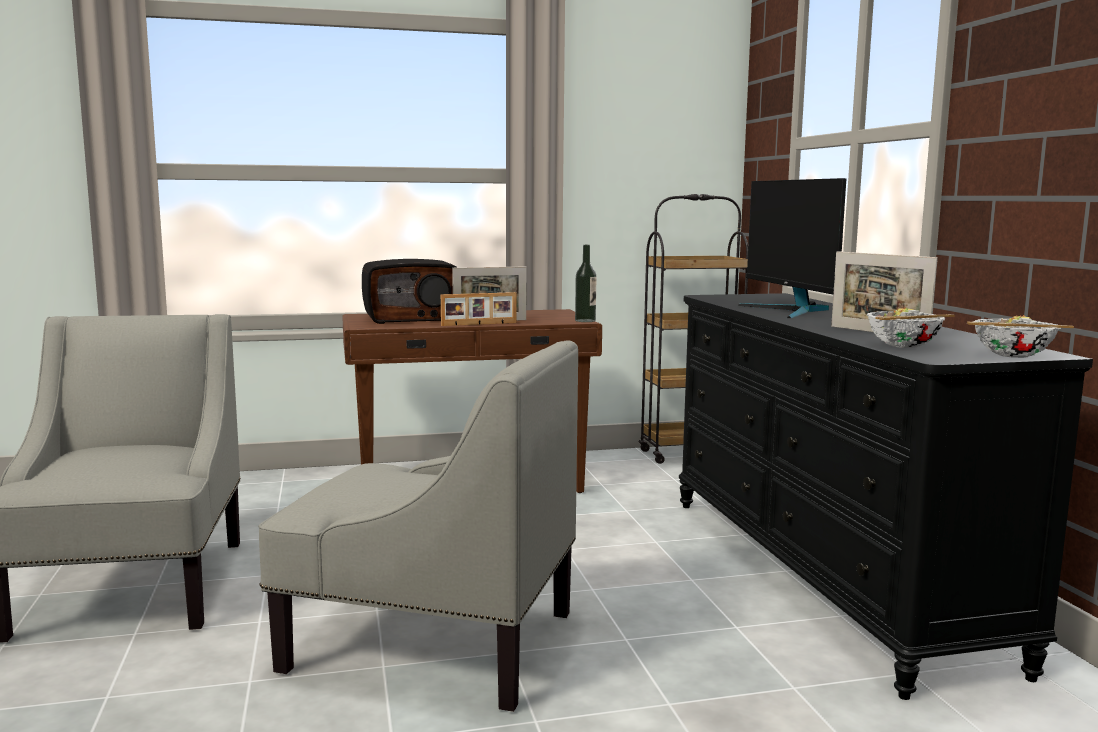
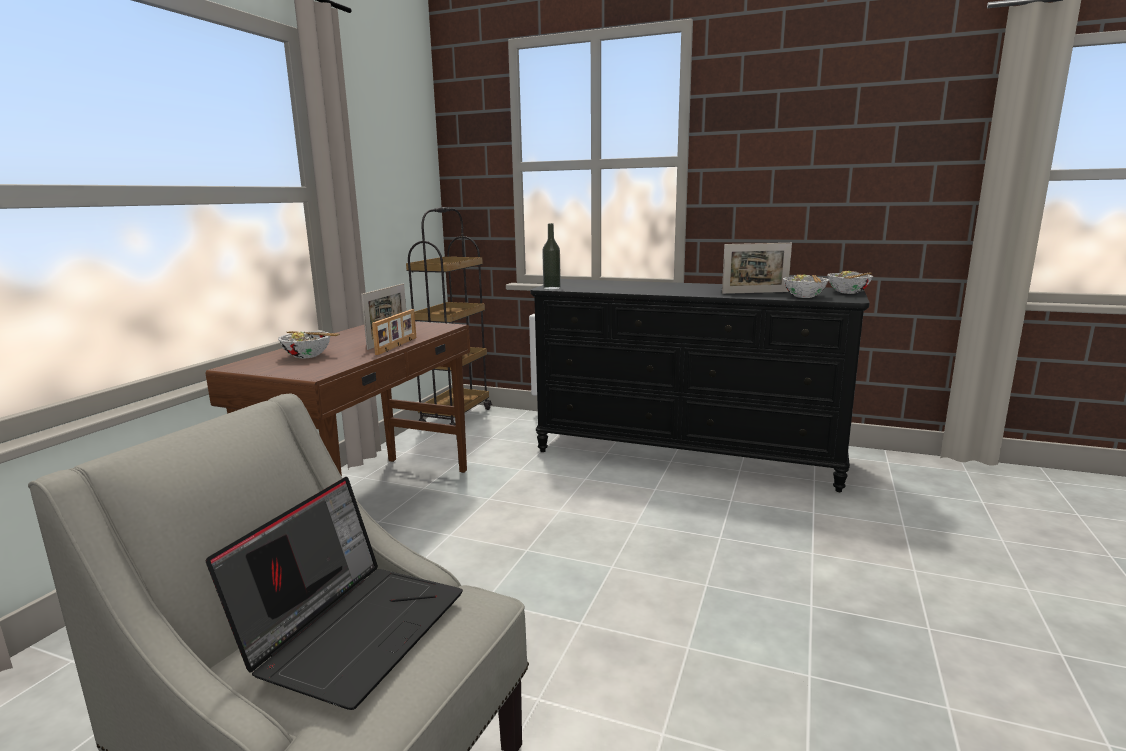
camera: 55 degrees left, 5 degrees up
grey armchair [258,340,578,712] -> none
radio [362,259,457,324] -> bowl [278,331,340,359]
bottle [575,245,597,322] -> bottle moved to [542,223,561,290]
monitor [738,178,846,318] -> none
none -> laptop [206,477,463,710]

